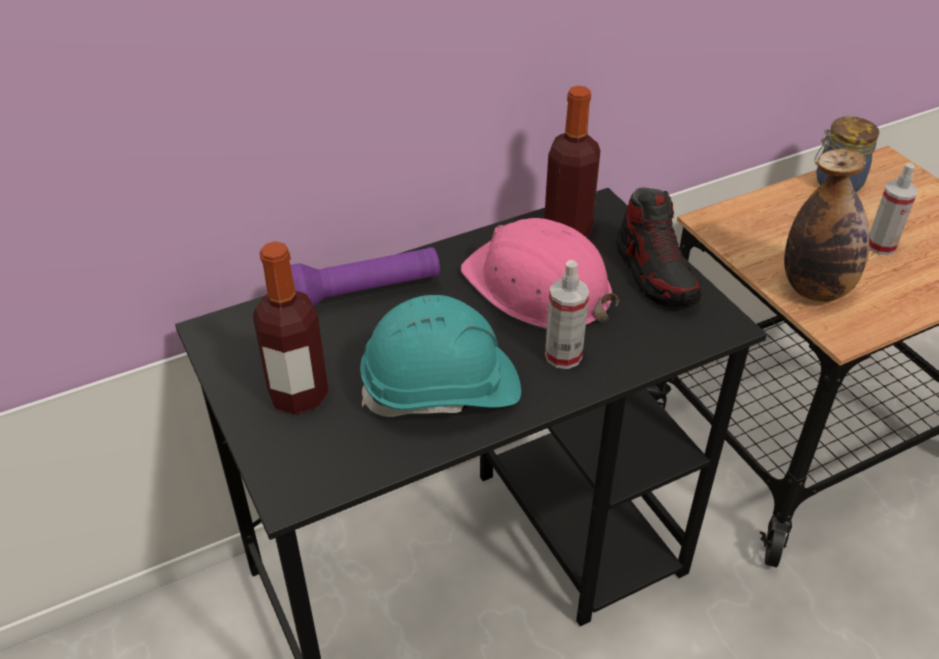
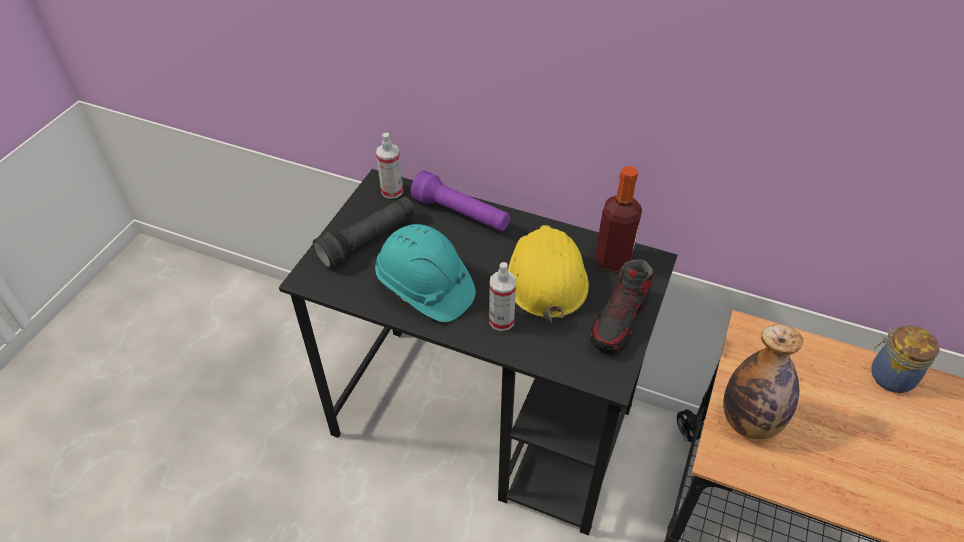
camera: 50 degrees right, 5 degrees up
bottle [253,241,329,415] -> black flashlight [313,196,415,269]
pink hard hat [461,218,619,329] -> yellow hard hat [508,225,589,323]
spray bottle [869,163,918,255] -> spray bottle moved to [376,133,403,199]

